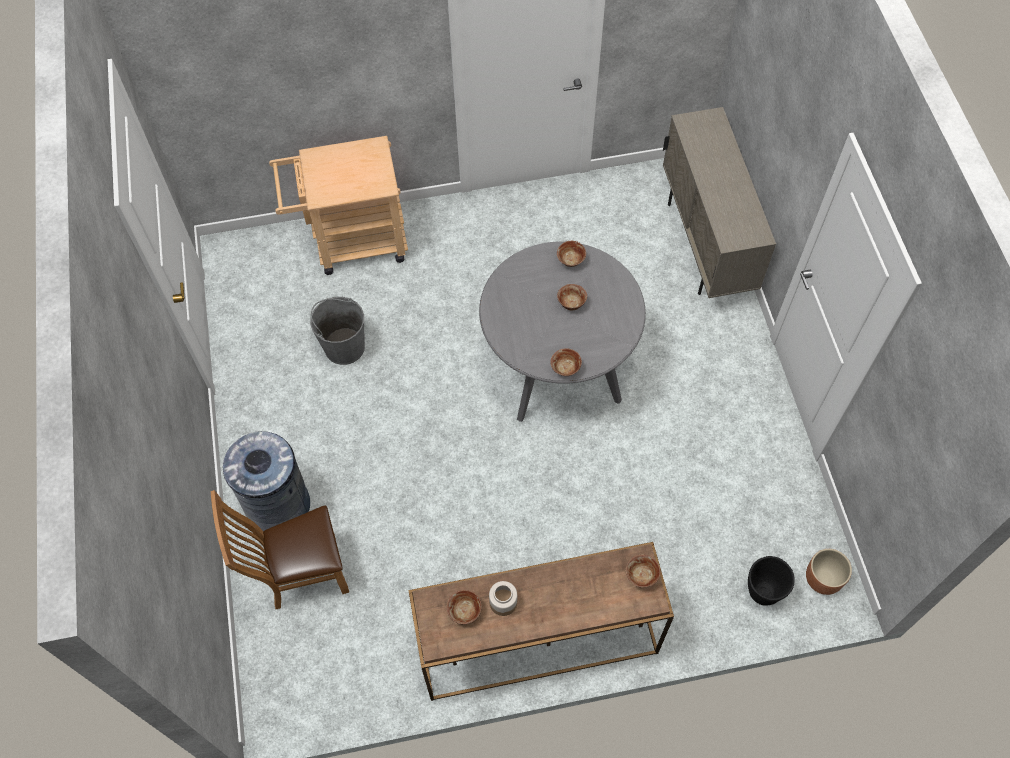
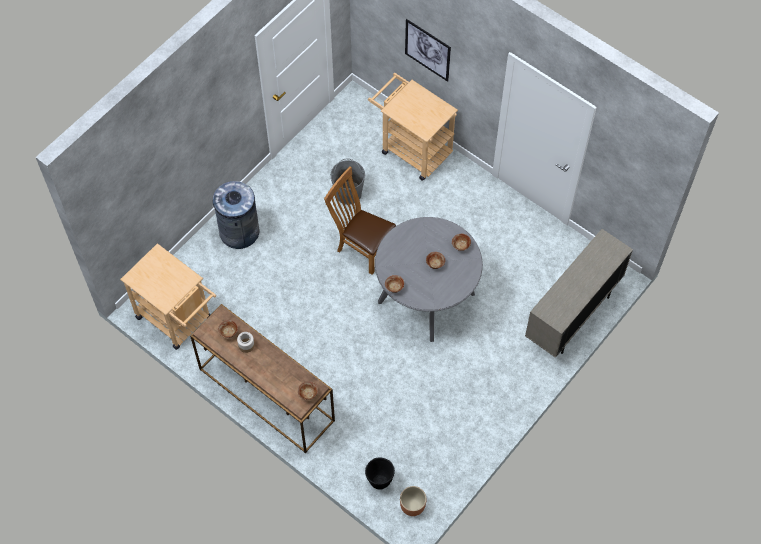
camera: 50 degrees right, 0 degrees up
brown chair [211,490,349,609] -> brown chair moved to [324,166,396,275]
none -> beige cart [120,243,216,350]
none -> picture [405,19,451,82]

